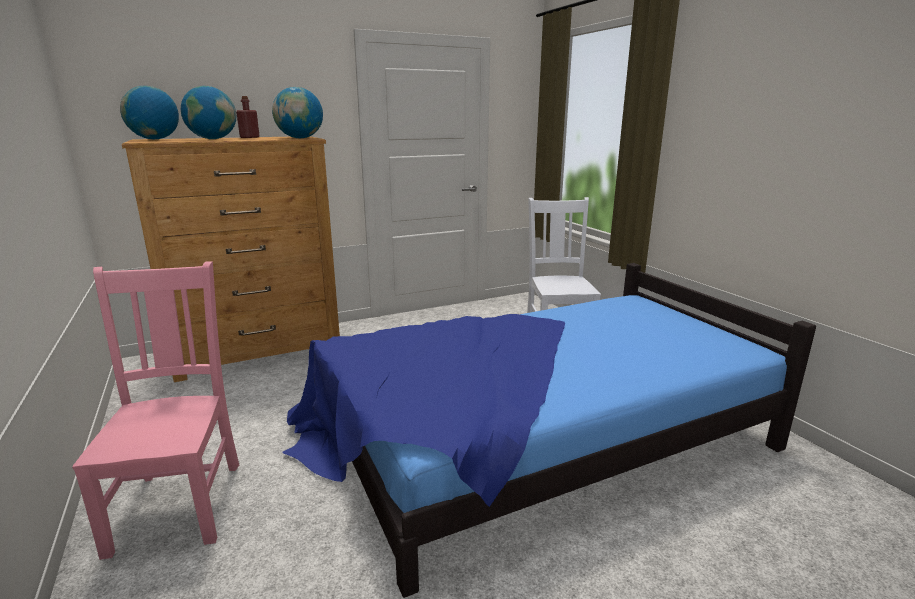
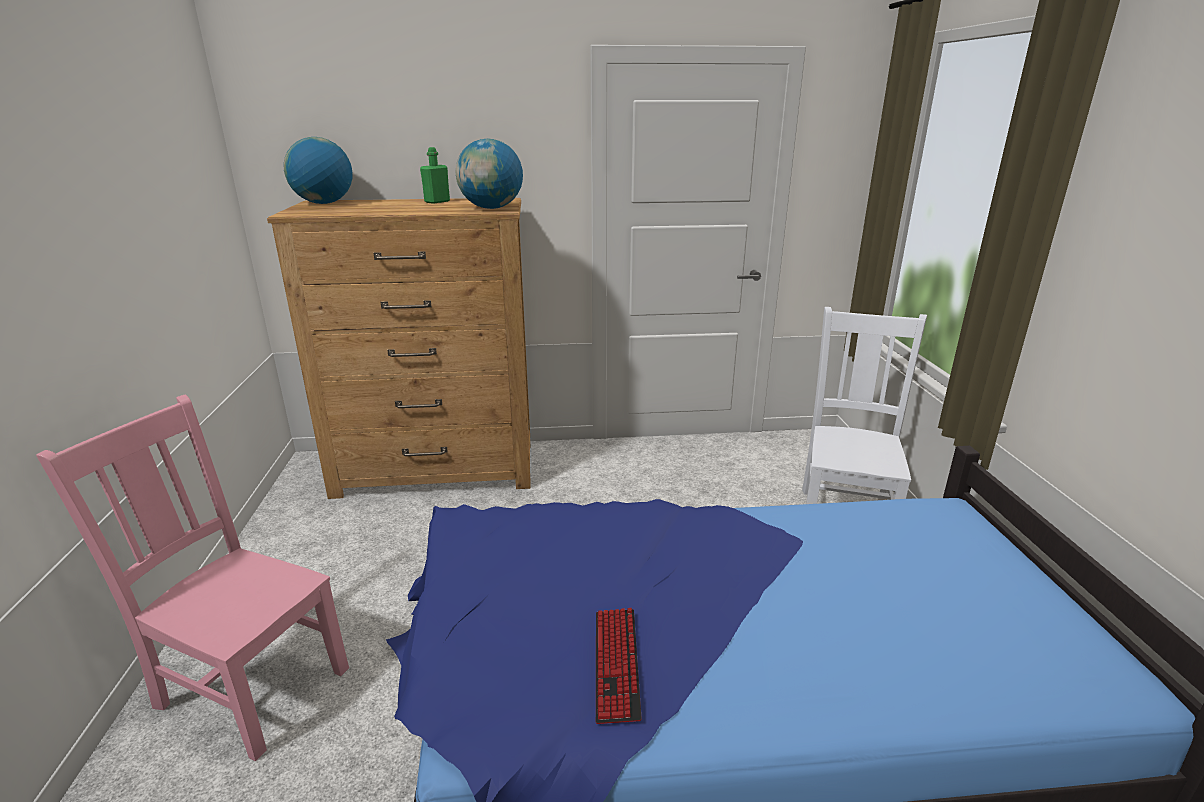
camera: 20 degrees right, 5 degrees up
pink chair [72,261,239,560] -> pink chair turned 75 degrees counterclockwise [36,394,349,761]
globe [181,86,236,139] -> none
red bottle [236,96,260,138] -> green bottle [420,147,450,204]
none -> keyboard [596,608,642,724]

